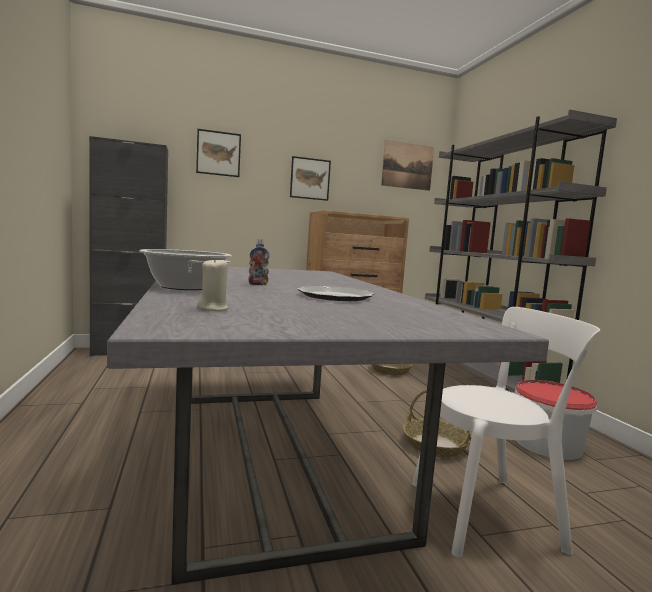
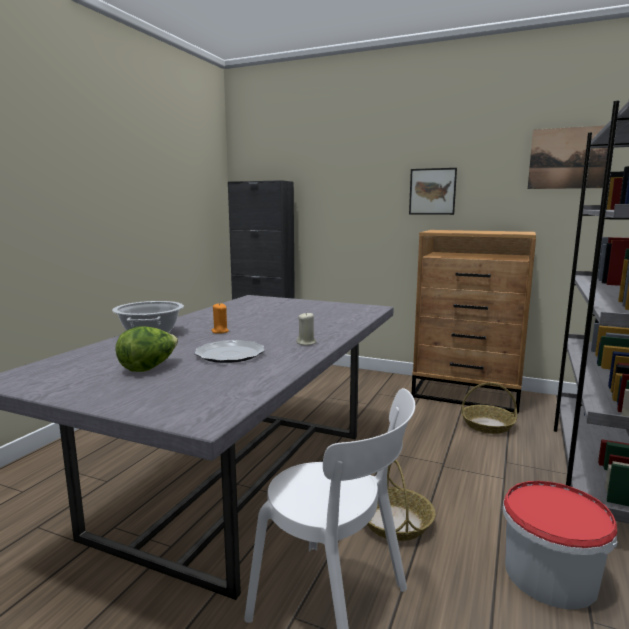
camera: 40 degrees right, 5 degrees up
picture [196,129,241,177] -> none
beige candle [197,257,229,311] -> beige candle moved to [296,312,316,345]
bottle [248,239,269,285] -> orange candle [211,303,229,334]
none -> lettuce [116,326,178,372]

